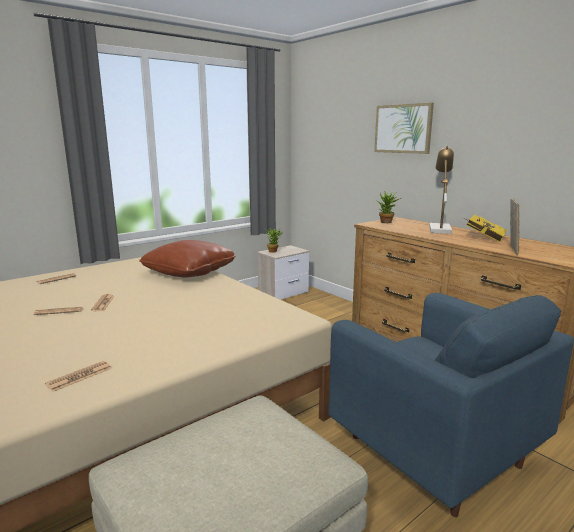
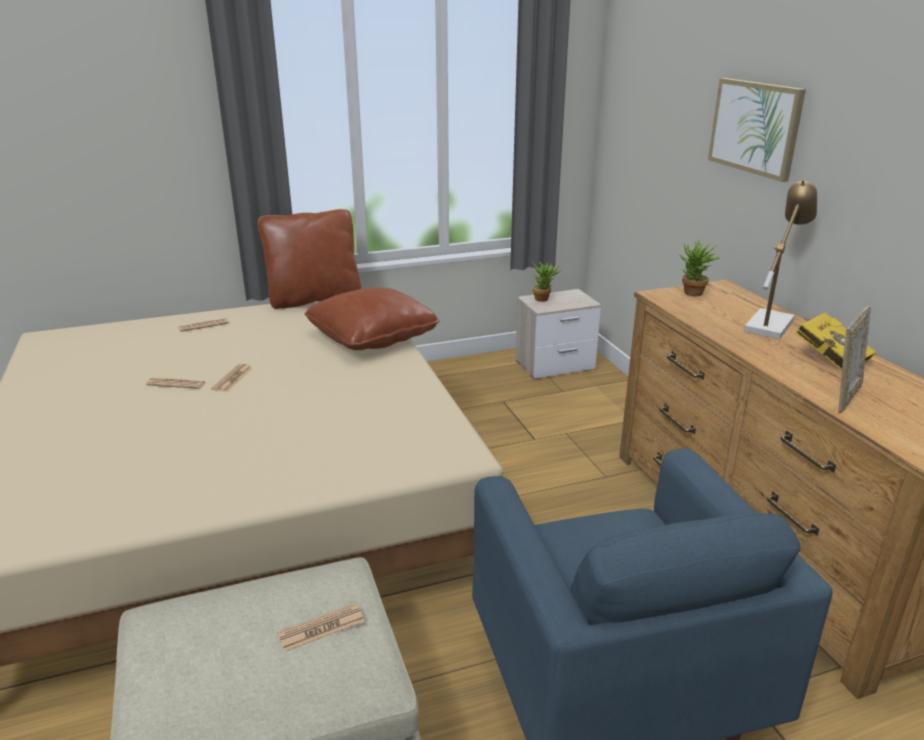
camera: 20 degrees right, 10 degrees up
newspaper [45,361,112,392] -> newspaper moved to [277,603,365,652]
none -> brown pillow [257,209,361,309]

